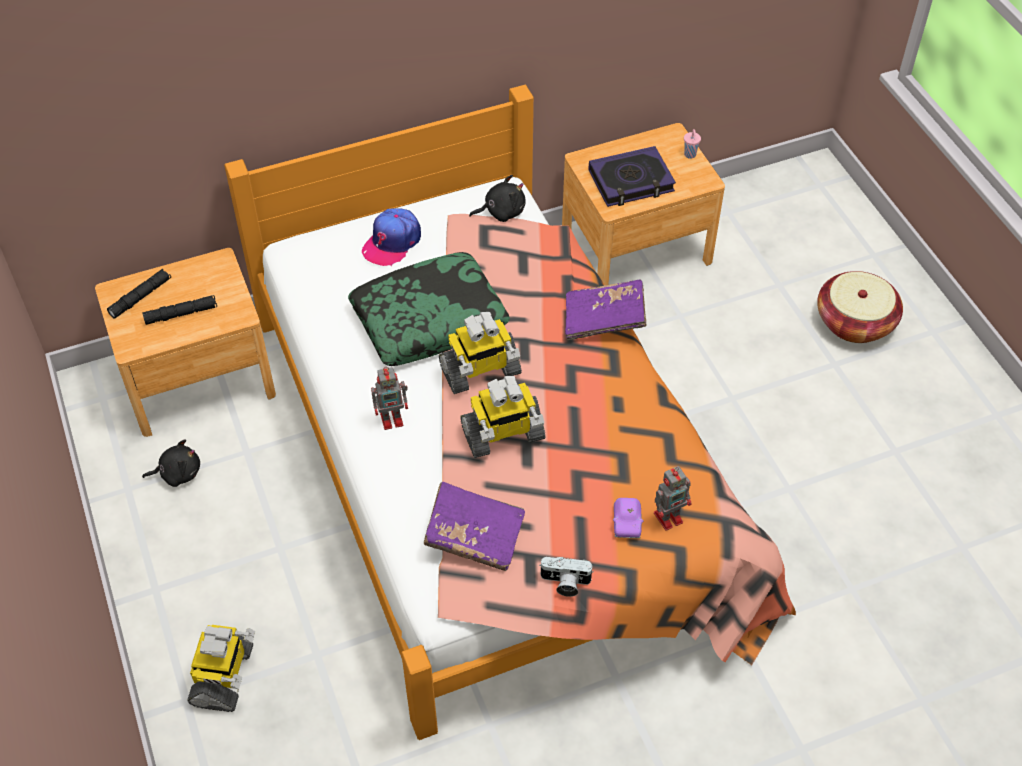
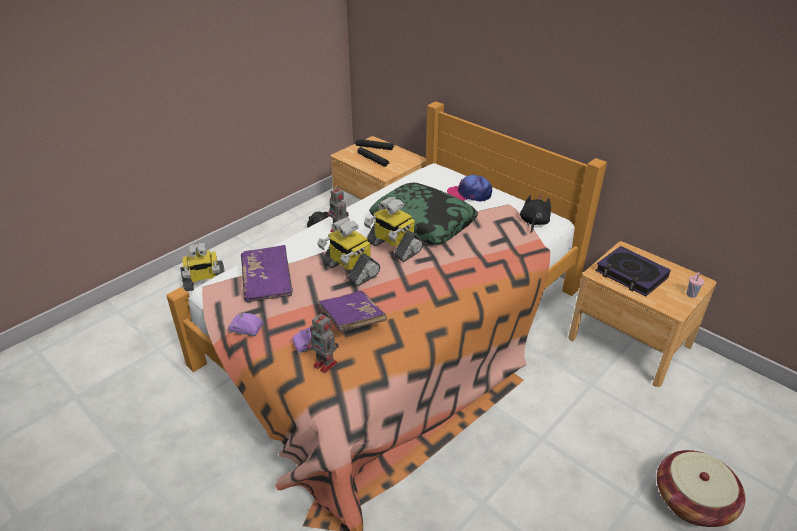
camera: 65 degrees right, 15 degrees down
black plush toy [469,175,526,222] -> black plush toy turned 120 degrees counterclockwise [520,195,551,233]
camera [539,557,594,597] -> purple toy car [228,312,263,336]
purple book [565,279,646,340] -> purple book moved to [318,291,387,332]

